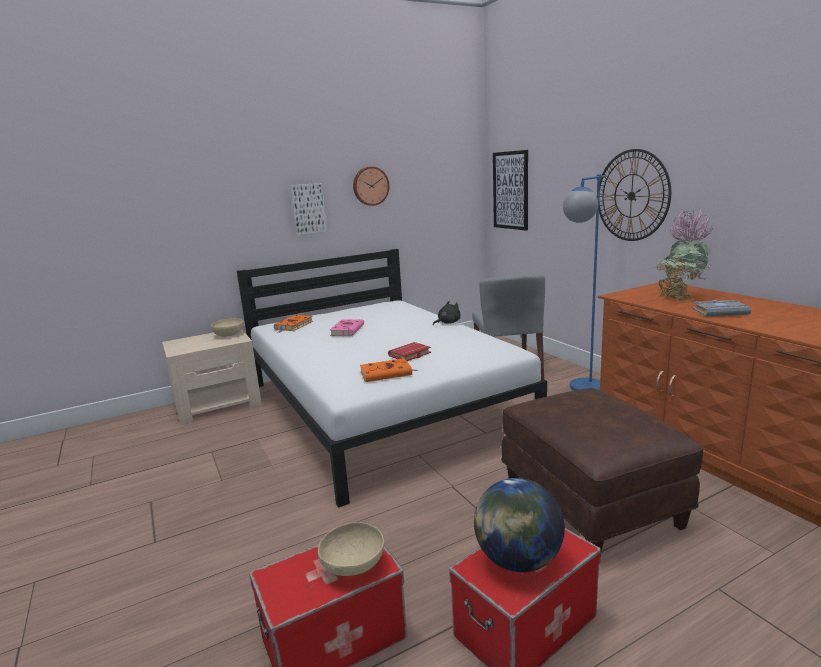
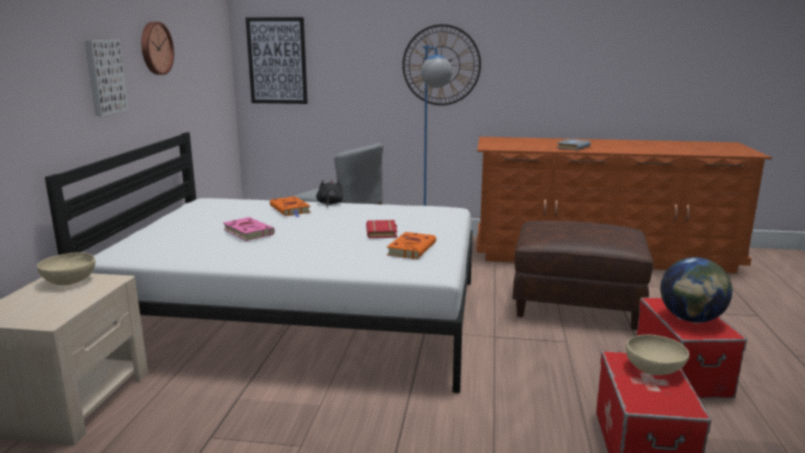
camera: 55 degrees left, 0 degrees up
orange book [274,315,313,333] -> orange book moved to [270,196,311,217]
potted plant [656,210,714,301] -> none

